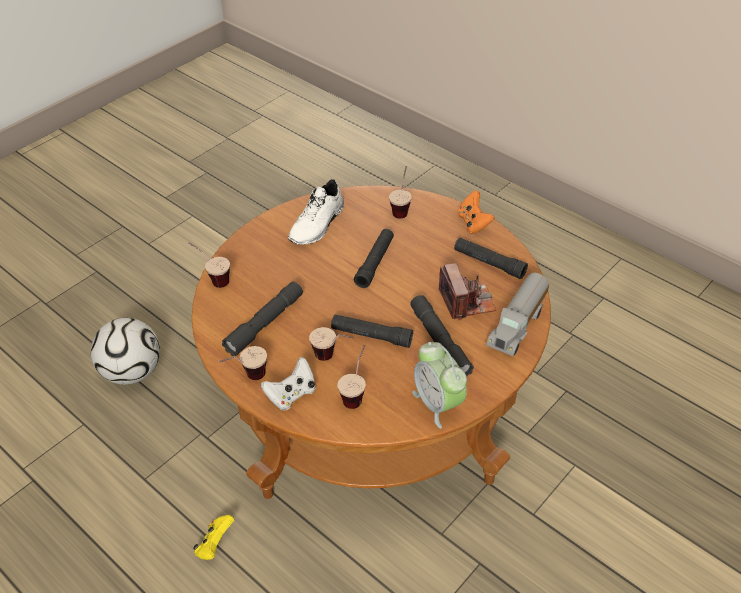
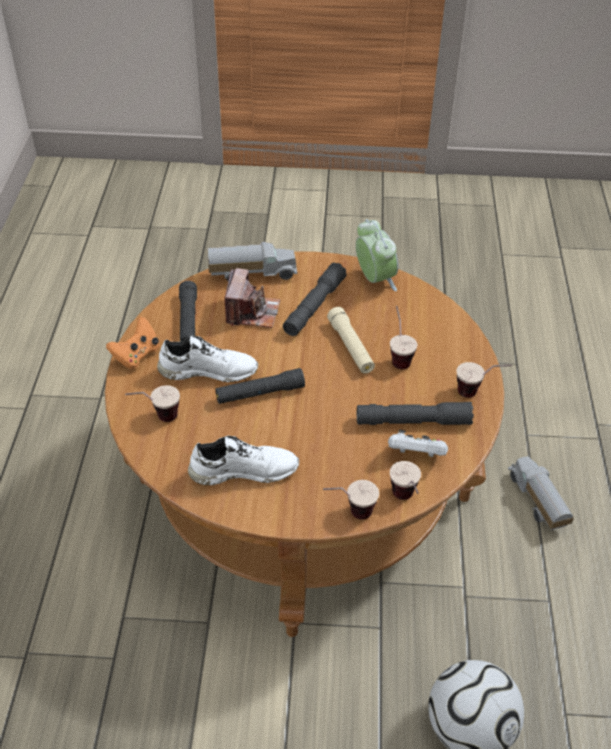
camera: 130 degrees left, 0 degrees up
yellow game controller [193,515,234,560] -> toy truck [508,456,574,530]
white game controller [261,357,316,410] -> white game controller moved to [388,430,448,457]
black flashlight [331,314,413,348] -> beige flashlight [327,307,375,374]
cup [337,345,366,409] -> cup moved to [323,480,379,519]
alarm clock [412,342,467,429] -> alarm clock turned 45 degrees counterclockwise [356,219,398,291]
camera [439,263,496,321] -> camera turned 150 degrees clockwise [224,268,280,328]
none -> white shoe [157,336,258,382]

